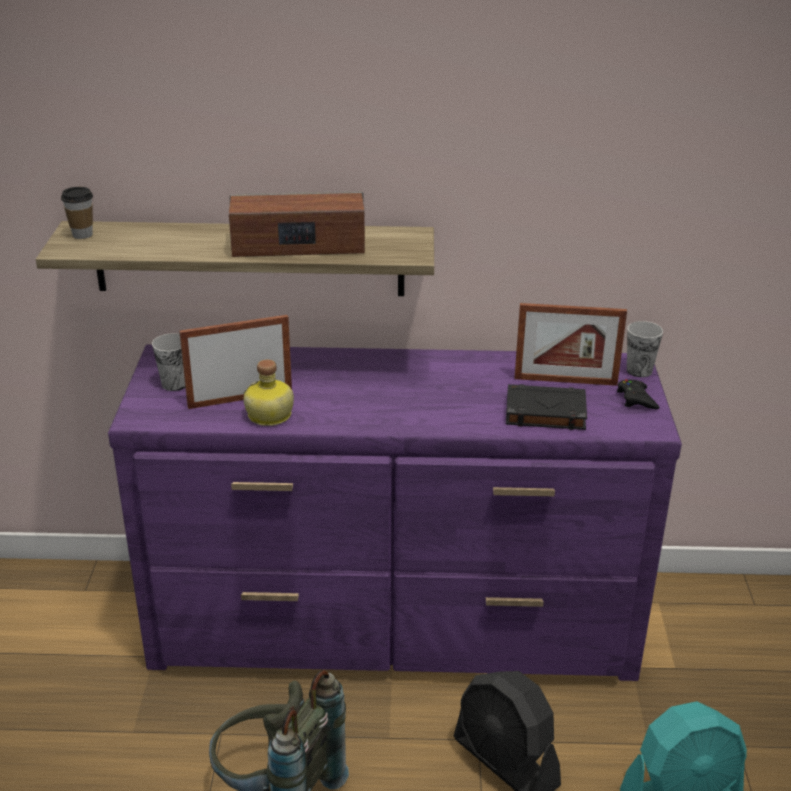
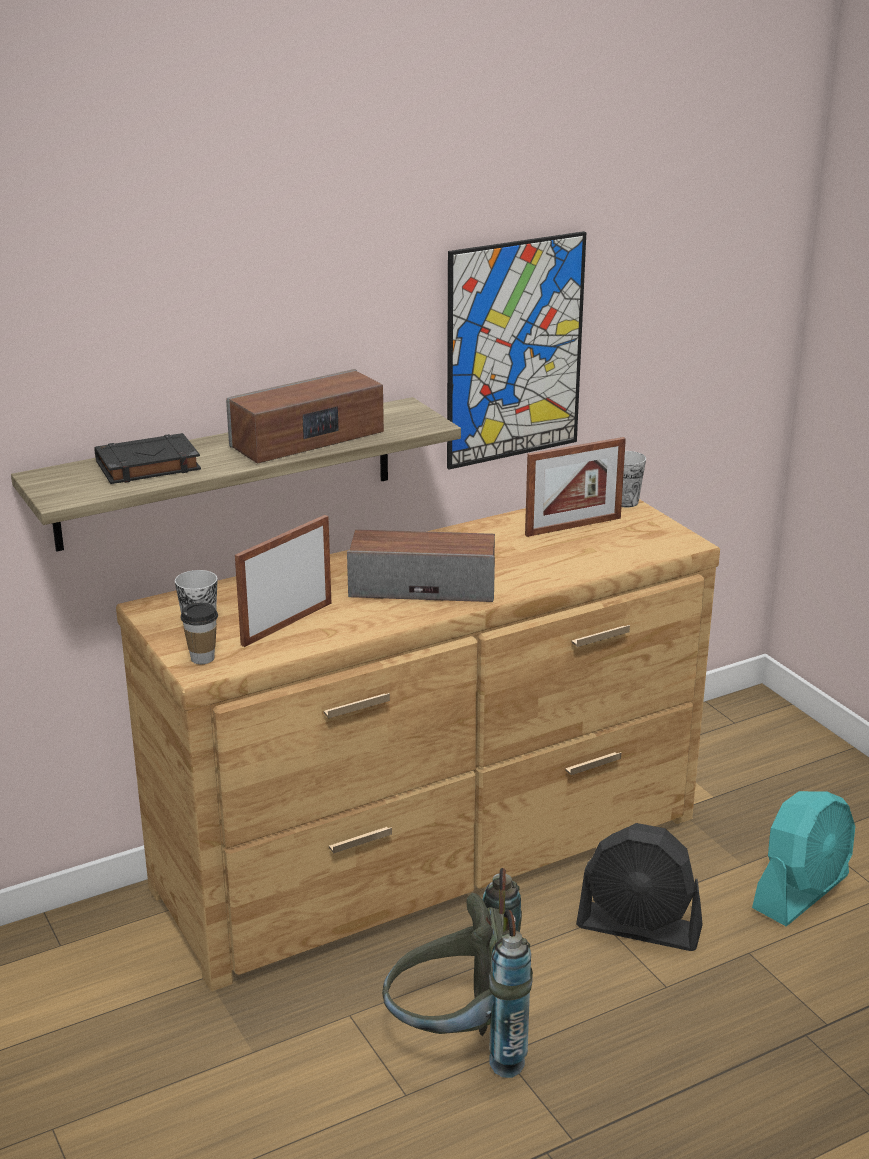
camera: 30 degrees left, 5 degrees down
cup [61,187,93,239] -> cup moved to [181,603,218,664]
purple dresser [108,344,682,681] -> brown dresser [116,499,720,991]
bottle [243,360,294,426] -> none
black book [506,384,587,430] -> black book moved to [95,433,201,484]
black game controller [617,379,659,409] -> none
none -> speaker [347,529,495,602]
none -> picture [447,231,586,470]

